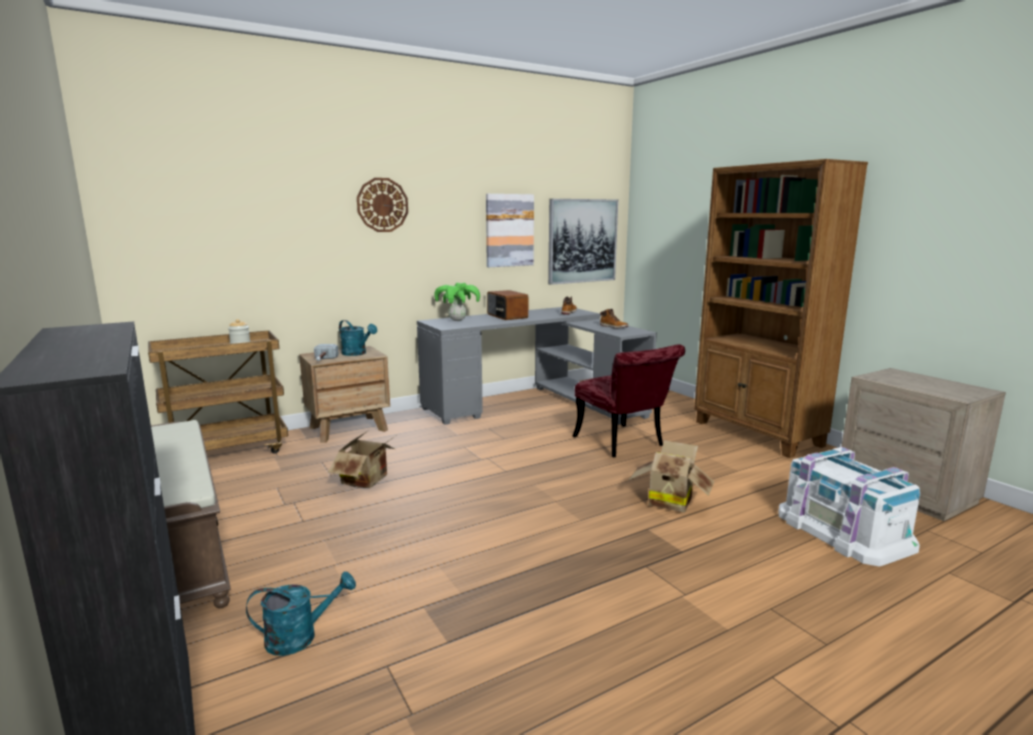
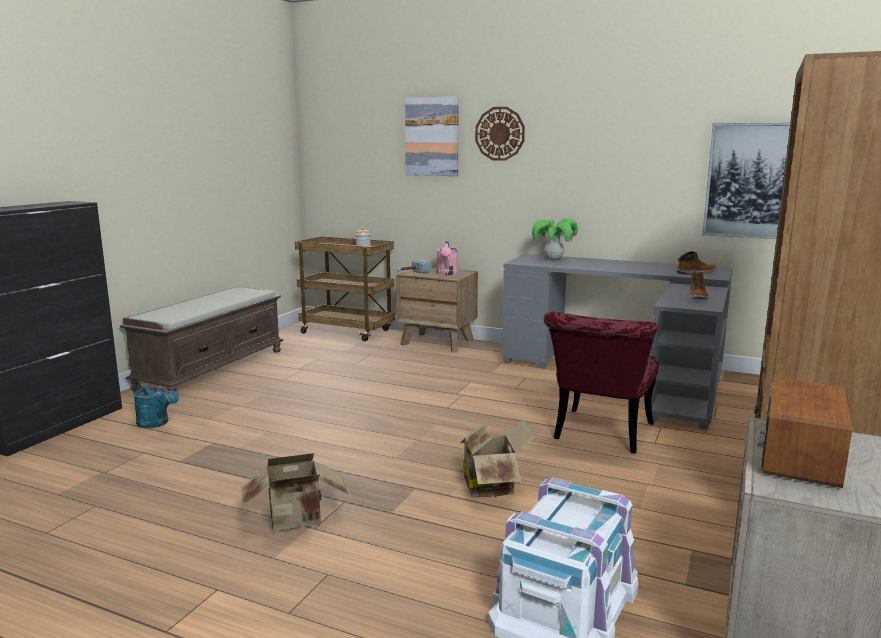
camera: 55 degrees right, 0 degrees up
cardboard box [329,430,395,488] -> cardboard box moved to [241,453,348,532]
turquoise watering can [339,320,377,356] -> pink watering can [437,241,458,275]
picture [486,194,534,267] -> picture moved to [405,96,459,176]
radio [487,290,528,320] -> radio moved to [757,378,853,488]

